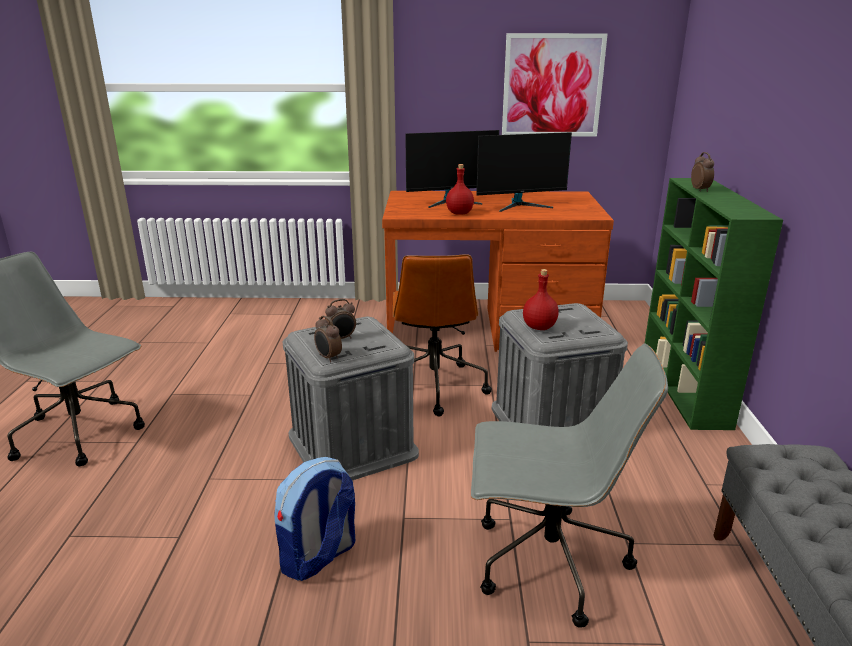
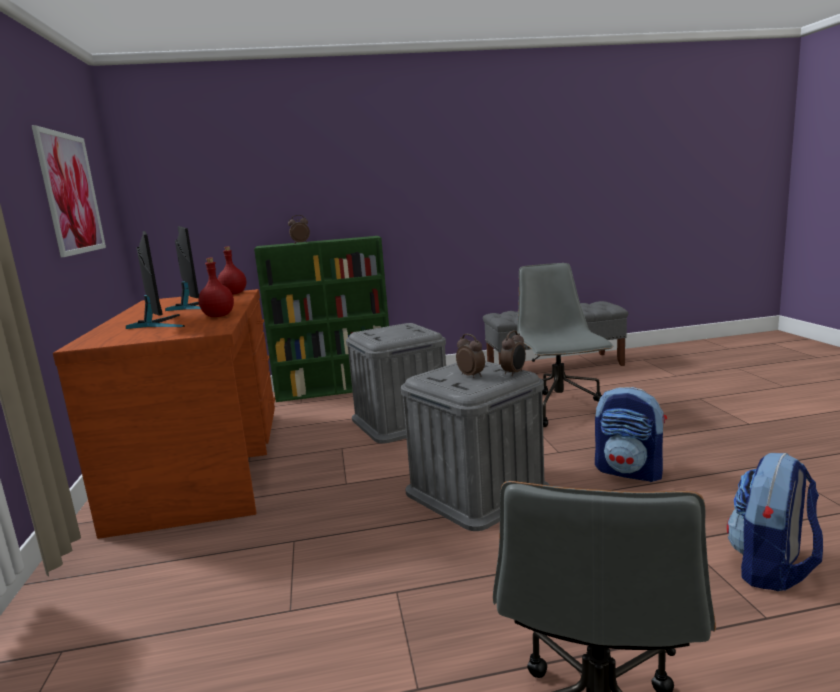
camera: 100 degrees left, 10 degrees down
brown office chair [393,254,492,416] -> none
red bottle [523,269,559,330] -> red bottle moved to [218,247,246,294]
none -> backpack [727,453,823,591]

